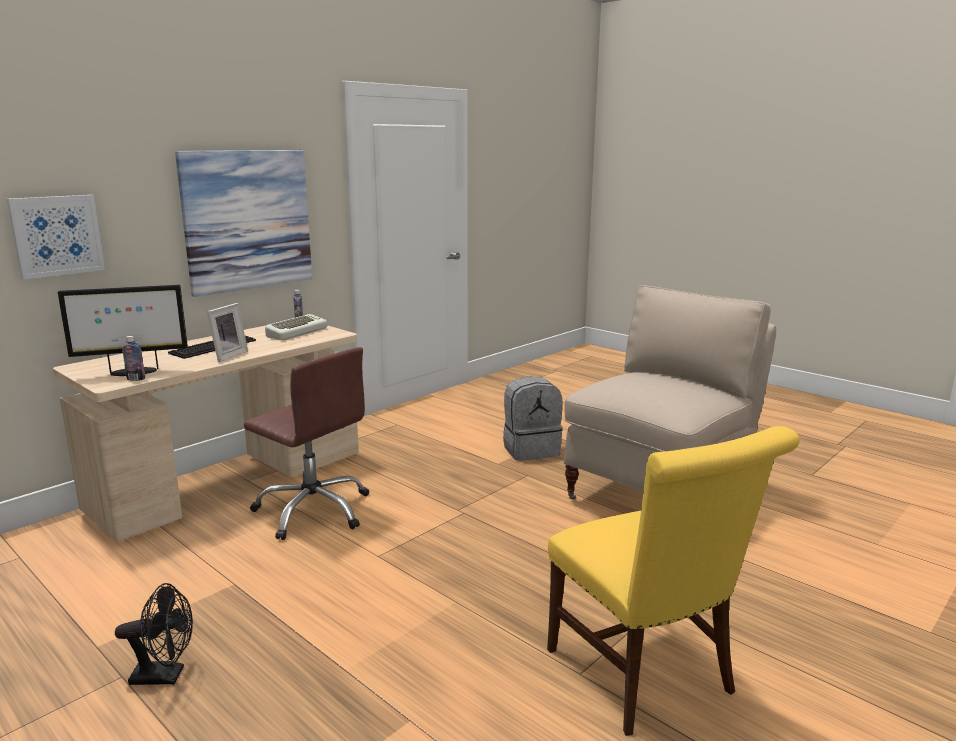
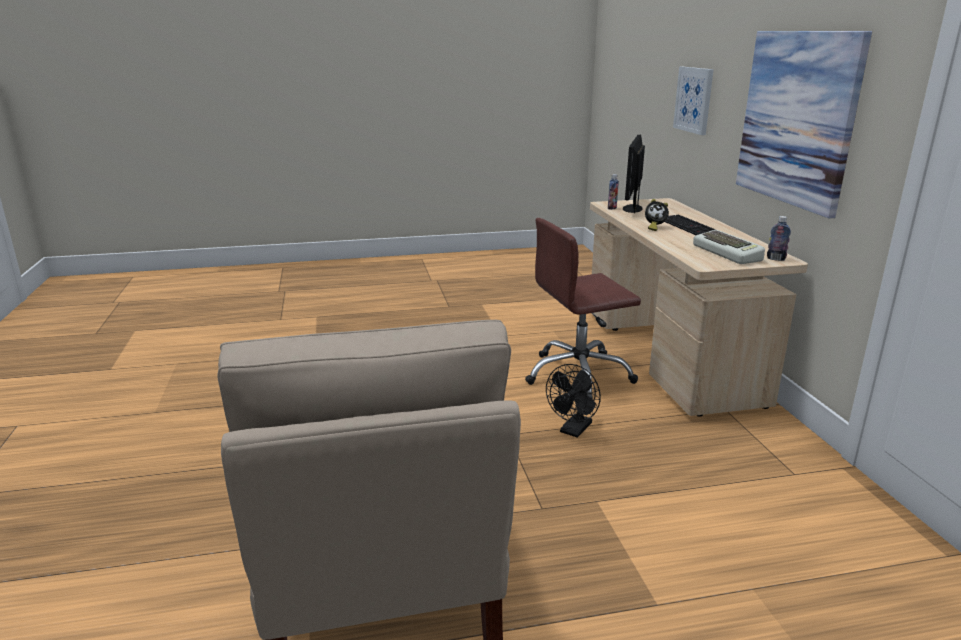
camera: 125 degrees right, 5 degrees up
black fan [115,583,193,685] -> black fan moved to [546,364,601,438]
picture frame [207,303,248,362] -> alarm clock [645,199,669,231]
grey backpack [503,376,563,461] -> none
yellow chair [547,426,800,736] -> none

